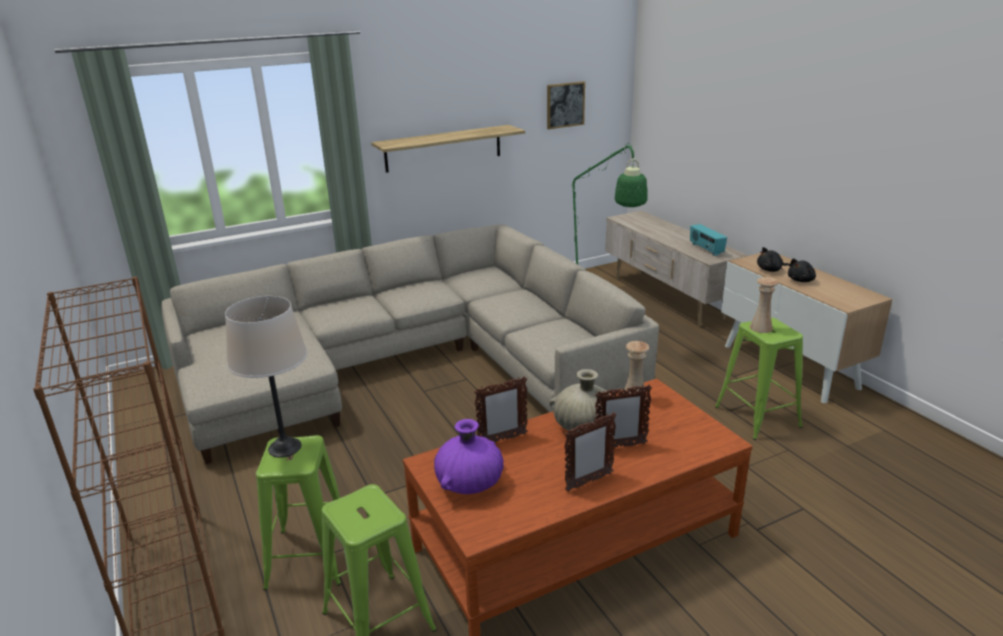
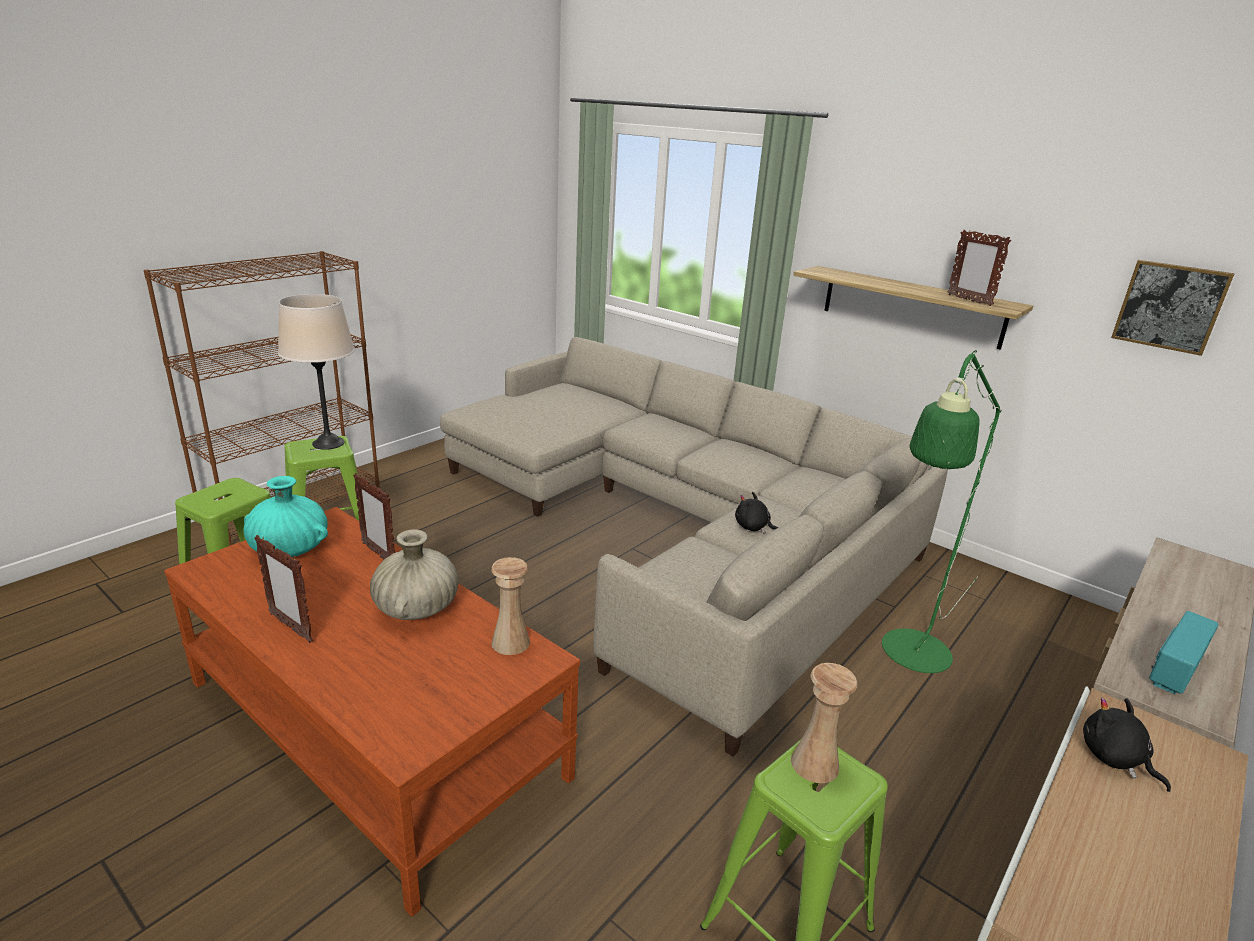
camera: 65 degrees right, 0 degrees up
purple vase [434,419,504,494] -> turquoise vase [244,476,328,557]
picture frame [595,385,652,447] -> picture frame moved to [948,230,1011,306]
black plush toy [788,258,816,282] -> black plush toy moved to [735,492,779,533]

